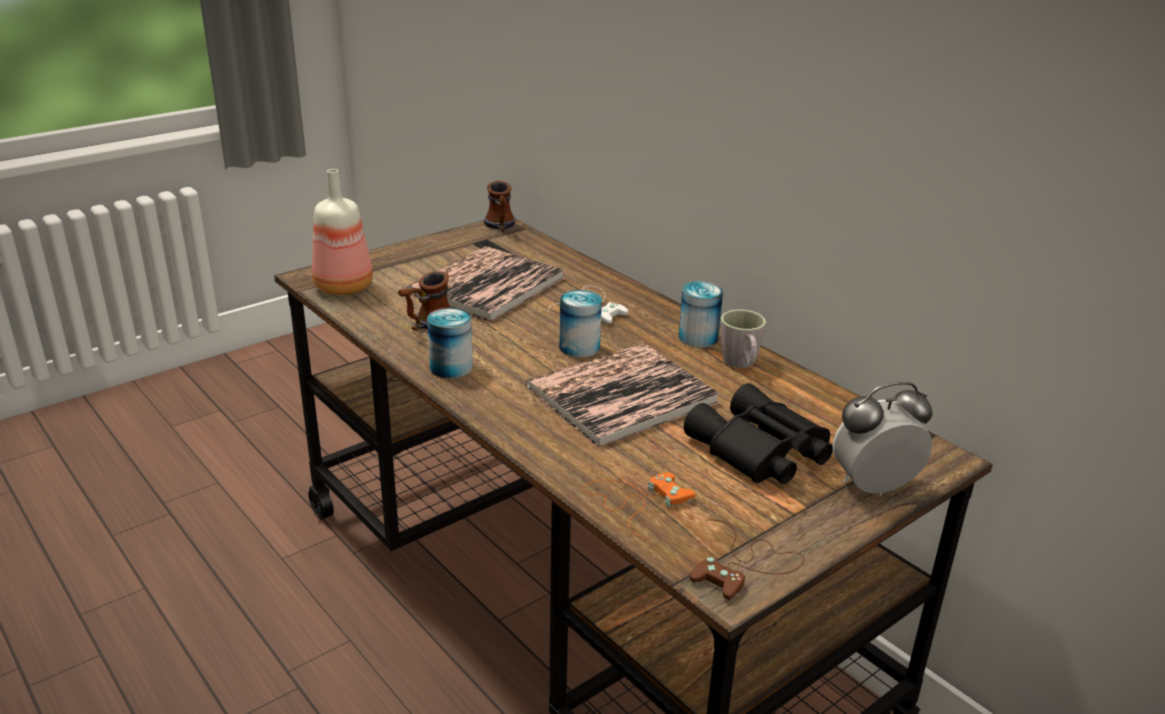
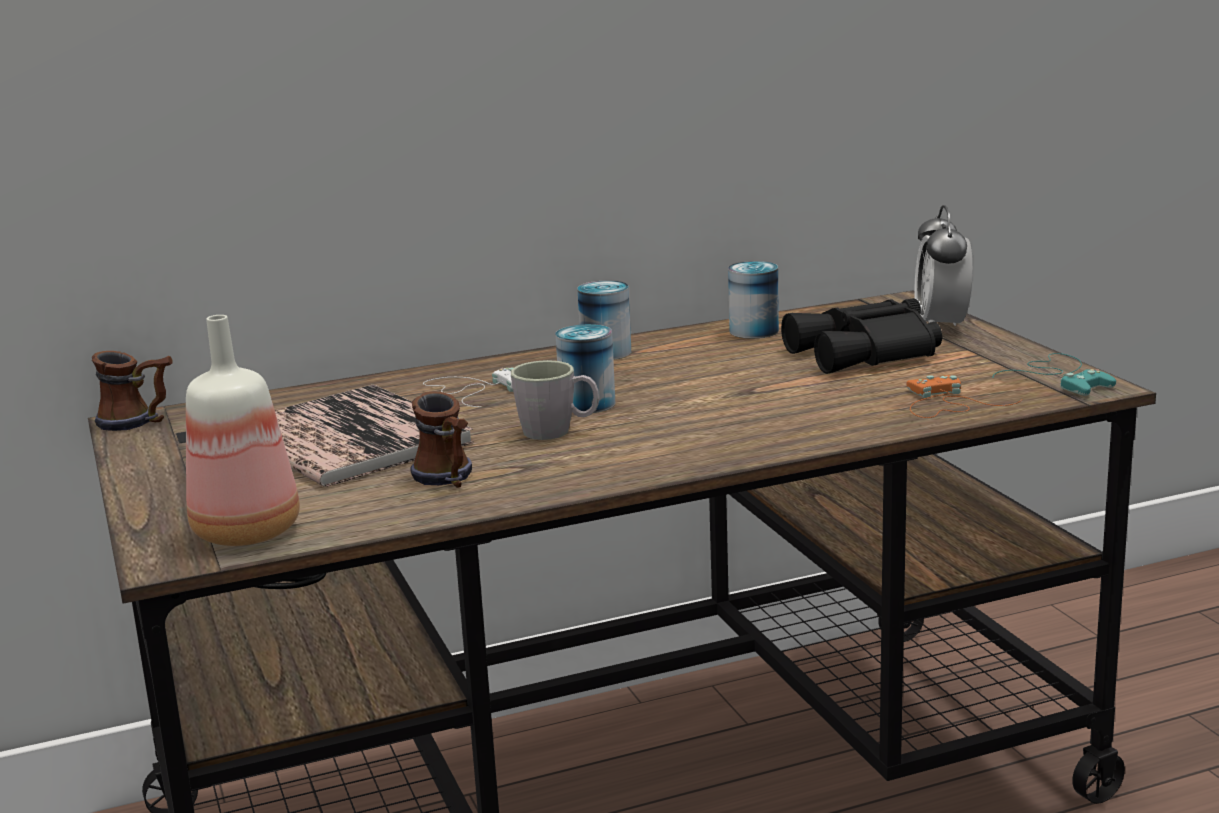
camera: 70 degrees left, 10 degrees down
can [427,308,473,379] -> can moved to [728,261,779,338]
book [526,343,720,448] -> none
brown game controller [690,520,804,600] -> turquoise game controller [992,353,1116,396]
grey mug [721,310,766,368] -> grey mug moved to [511,360,599,440]

